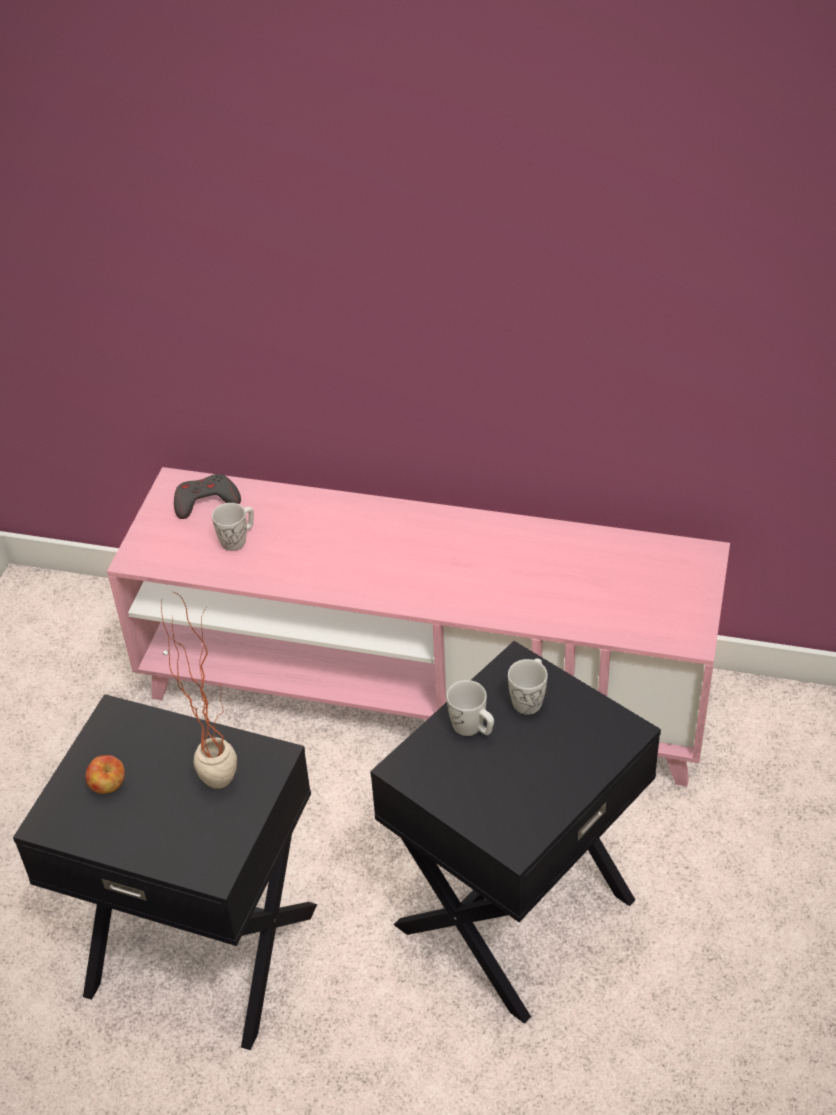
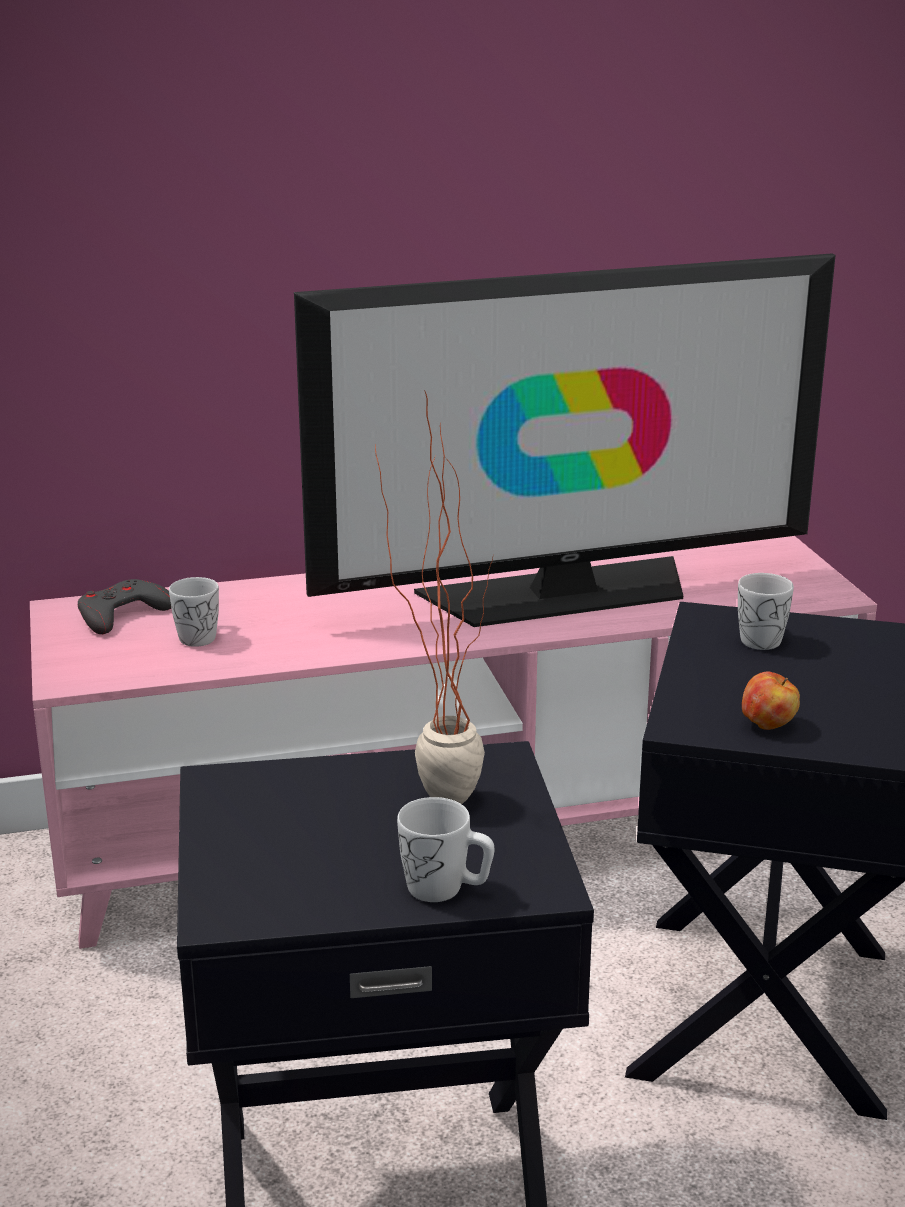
camera: 30 degrees left, 20 degrees down
apple [85,755,125,794] -> apple moved to [742,671,800,730]
white mug [447,680,494,736] -> white mug moved to [397,797,494,902]
none -> television [294,253,836,627]

